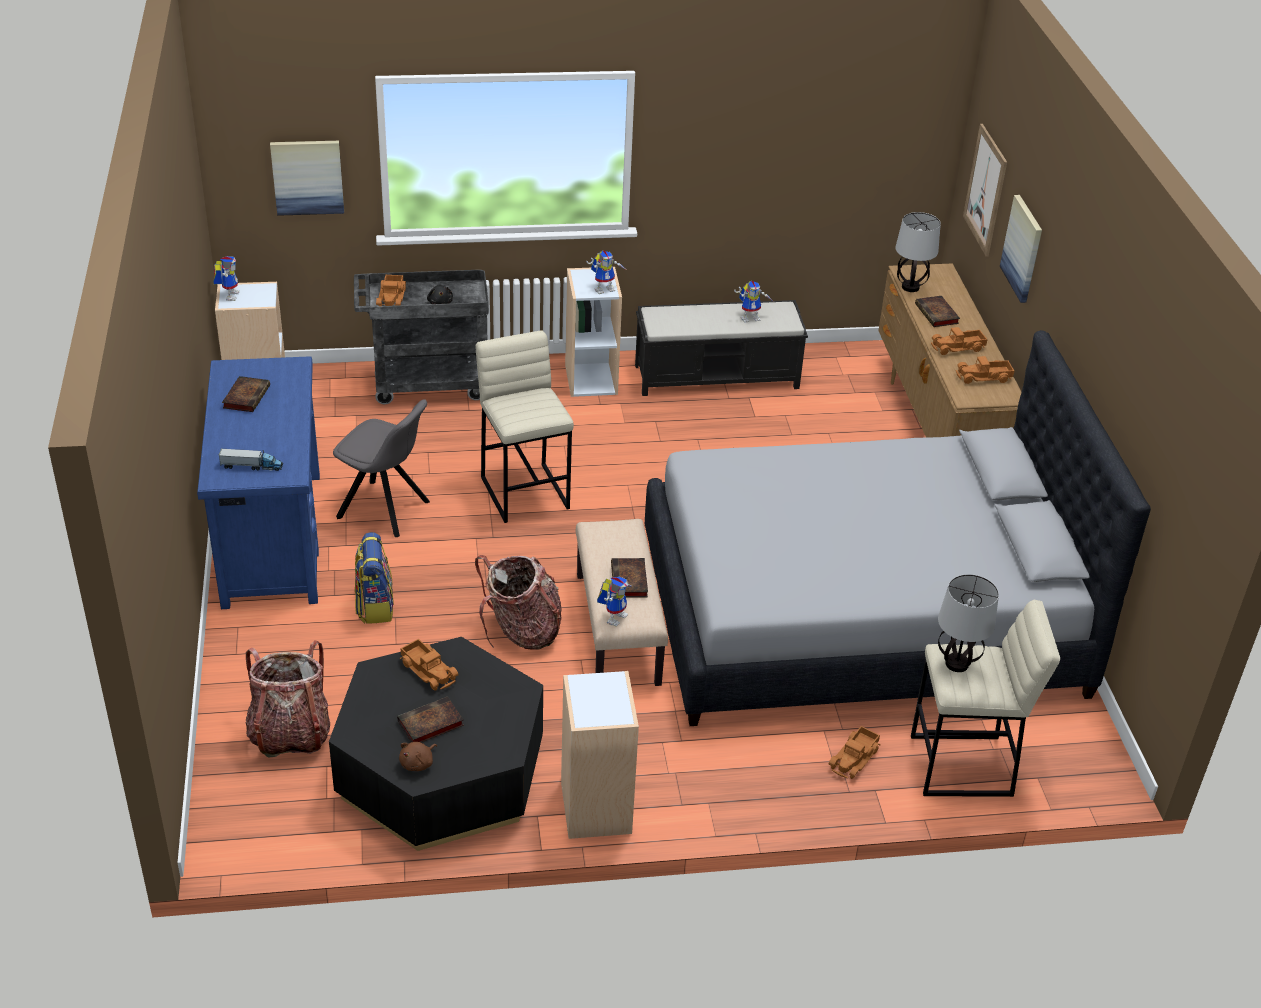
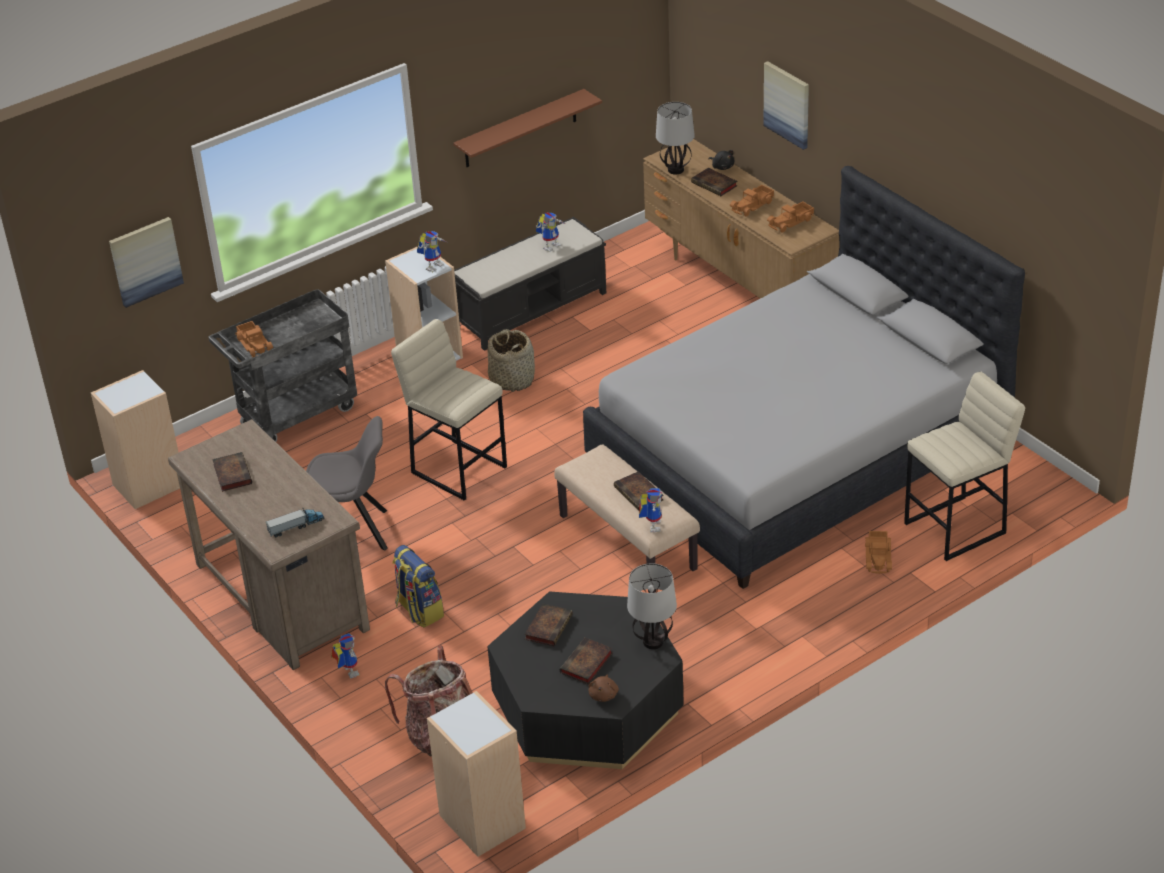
camera: 25 degrees left, 0 degrees up
blue desk [197,356,320,609] -> brown desk [168,419,370,670]
toy robot [213,256,240,301] -> toy robot moved to [331,633,360,678]
toy truck [400,639,459,691] -> book [525,604,573,646]
black plush toy [427,285,453,304] -> black plush toy moved to [709,150,734,170]
backpack [475,555,562,650] -> none
bookcase [561,671,639,839] -> bookcase moved to [427,691,526,857]
table lamp [938,574,999,672] -> table lamp moved to [627,563,677,649]
picture [963,124,1007,257] -> none
none -> brown shelf [453,89,602,167]
none -> basket [488,329,535,392]

